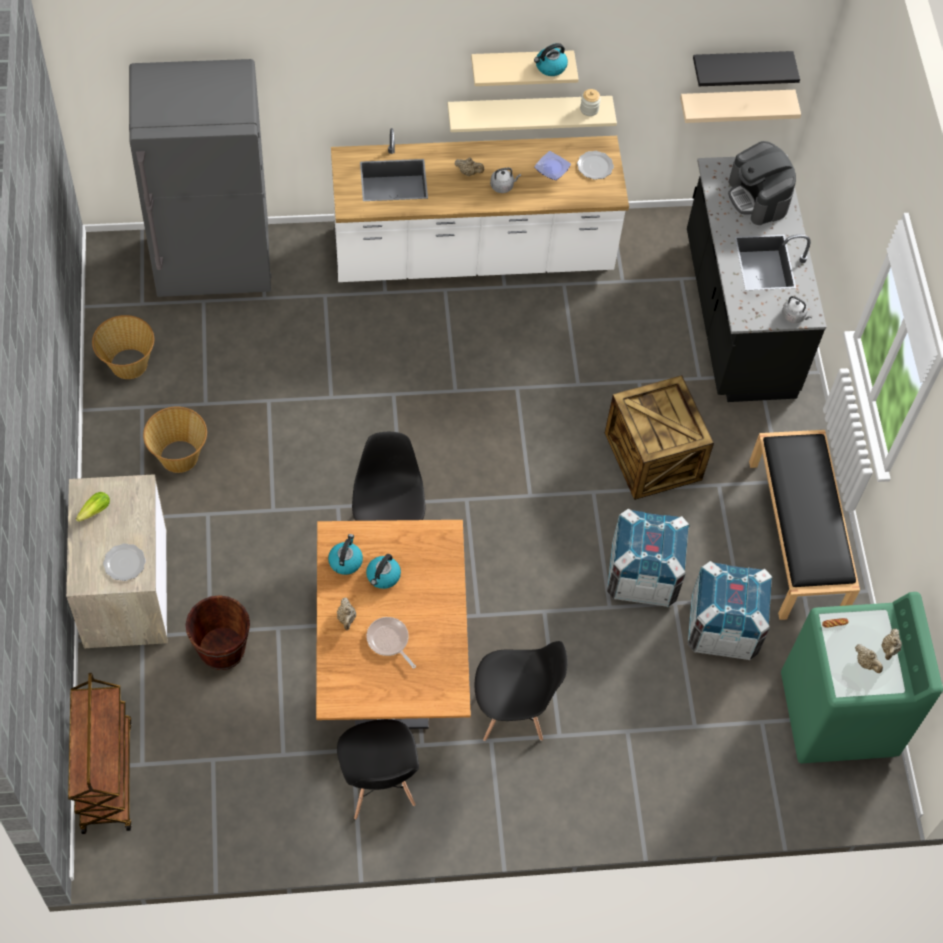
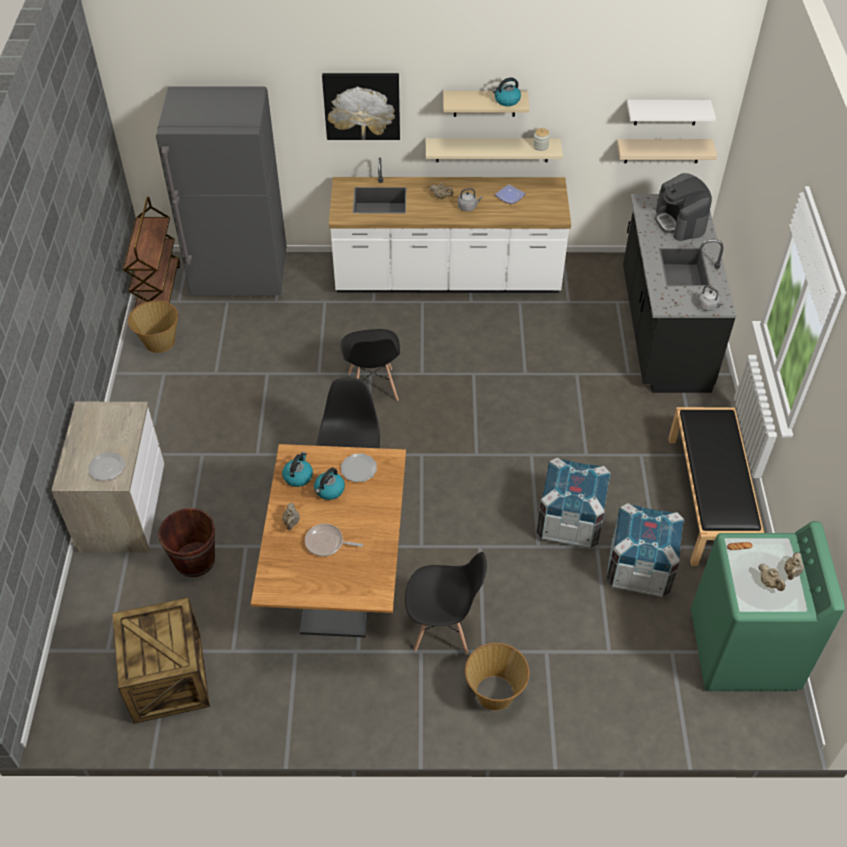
camera: 10 degrees right, 10 degrees down
brown cart [68,673,132,834] -> brown cart moved to [123,197,180,308]
lettuce [76,492,110,522] -> none
basket [143,406,207,473] -> basket moved to [465,643,529,711]
black chair [337,719,419,820] -> black chair moved to [341,329,400,401]
frying pan [367,617,416,669] -> frying pan turned 45 degrees counterclockwise [305,524,363,556]
plate [577,151,614,180] -> plate moved to [341,453,377,482]
crate [605,375,714,500] -> crate moved to [112,597,210,724]
black shelf [693,51,800,86] -> white shelf [627,100,716,125]
none -> picture [322,73,400,140]

